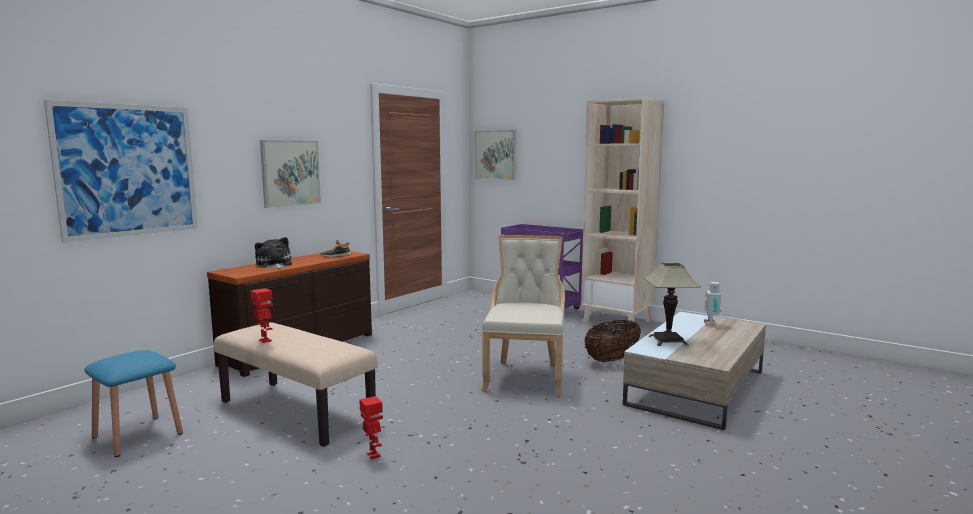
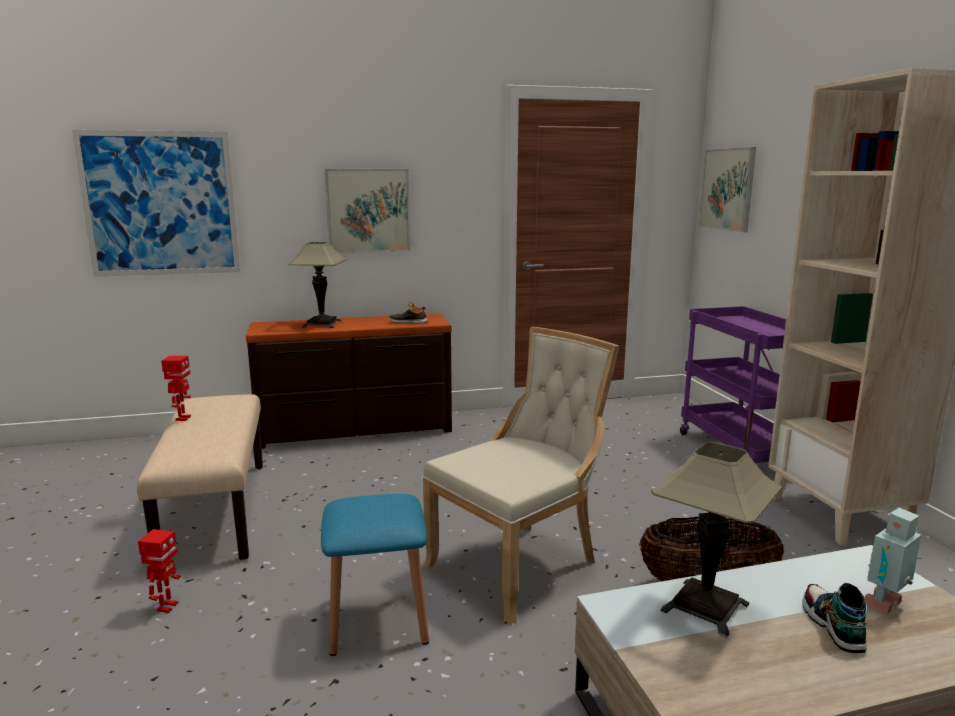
camera: 40 degrees right, 5 degrees up
blue stool [84,350,183,457] -> blue stool moved to [321,494,429,656]
plush toy [255,237,292,269] -> table lamp [289,242,347,328]
none -> shoe [802,583,867,653]

